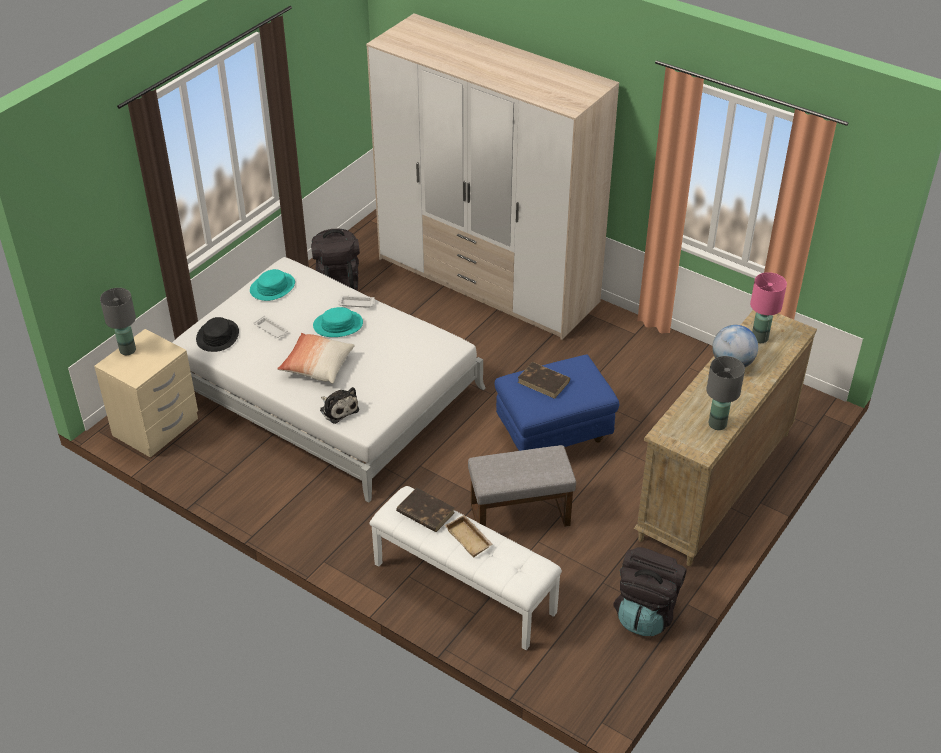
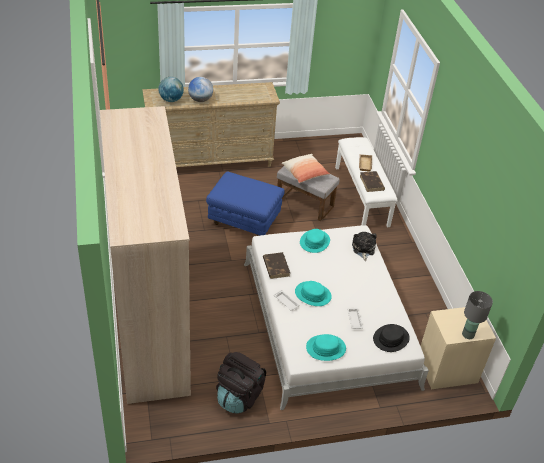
camera: 140 degrees left, 0 degrees up
pillow [277,333,355,384] -> pillow moved to [281,154,330,183]
brown book [518,362,570,399] -> brown book moved to [263,252,290,279]
black backpack [613,547,687,636] -> none
grey table lamp [706,356,745,430] -> none
pink table lamp [750,272,787,343] -> globe [158,77,184,102]
none -> turquoise hat [300,229,330,253]

